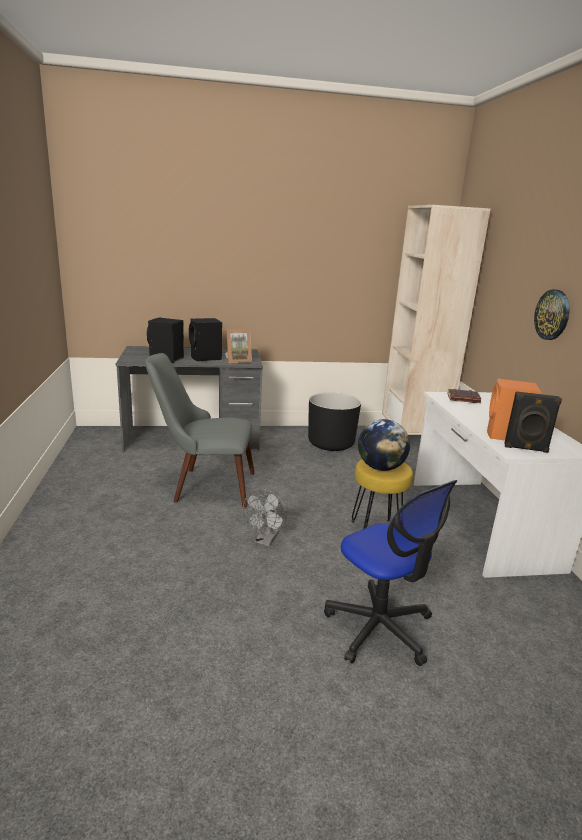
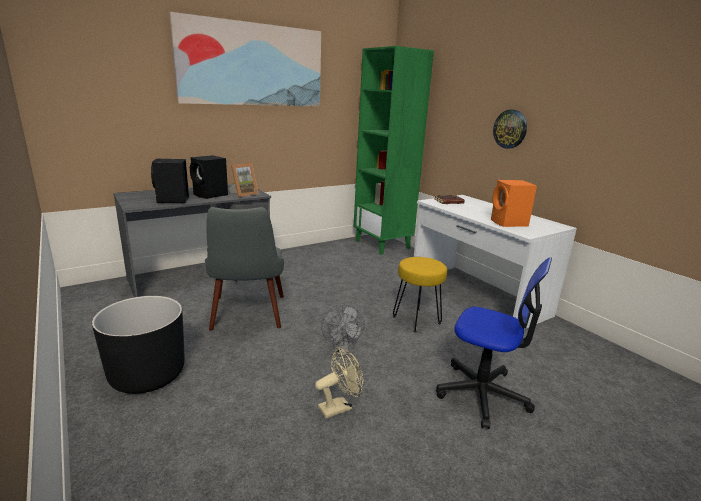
camera: 25 degrees left, 0 degrees up
grey chair [145,353,255,508] -> grey chair turned 75 degrees counterclockwise [205,207,284,331]
black planter [308,393,361,451] -> black planter moved to [92,296,185,394]
globe [358,419,410,471] -> none
beige bookcase [382,205,490,435] -> green bookcase [354,46,434,255]
black speaker [504,392,562,453] -> none
none -> picture [169,12,321,107]
none -> beige fan [315,347,364,418]

